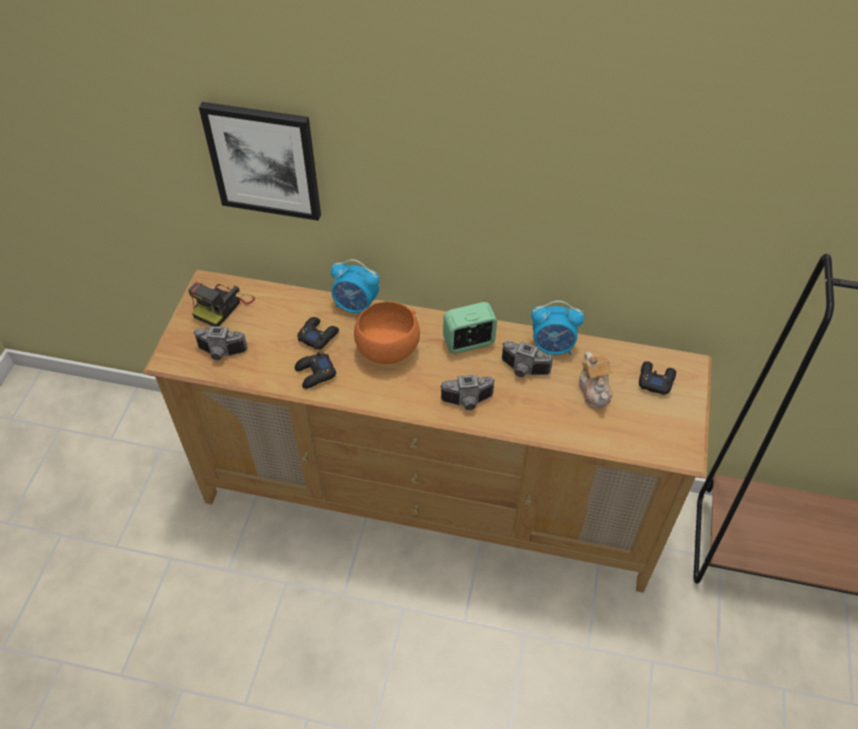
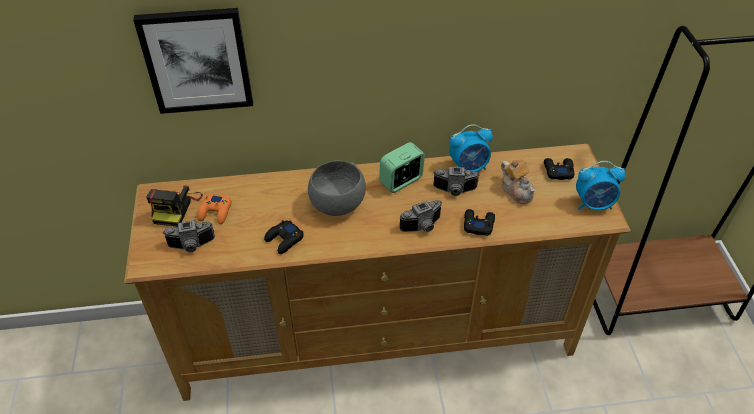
camera: 20 degrees left, 5 degrees down
black game controller [297,317,339,350] -> black game controller moved to [464,209,495,236]
alarm clock [331,259,380,313] -> alarm clock moved to [576,161,625,210]
orange bowl [354,301,420,364] -> grey bowl [308,161,366,216]
none -> orange game controller [197,194,232,224]

